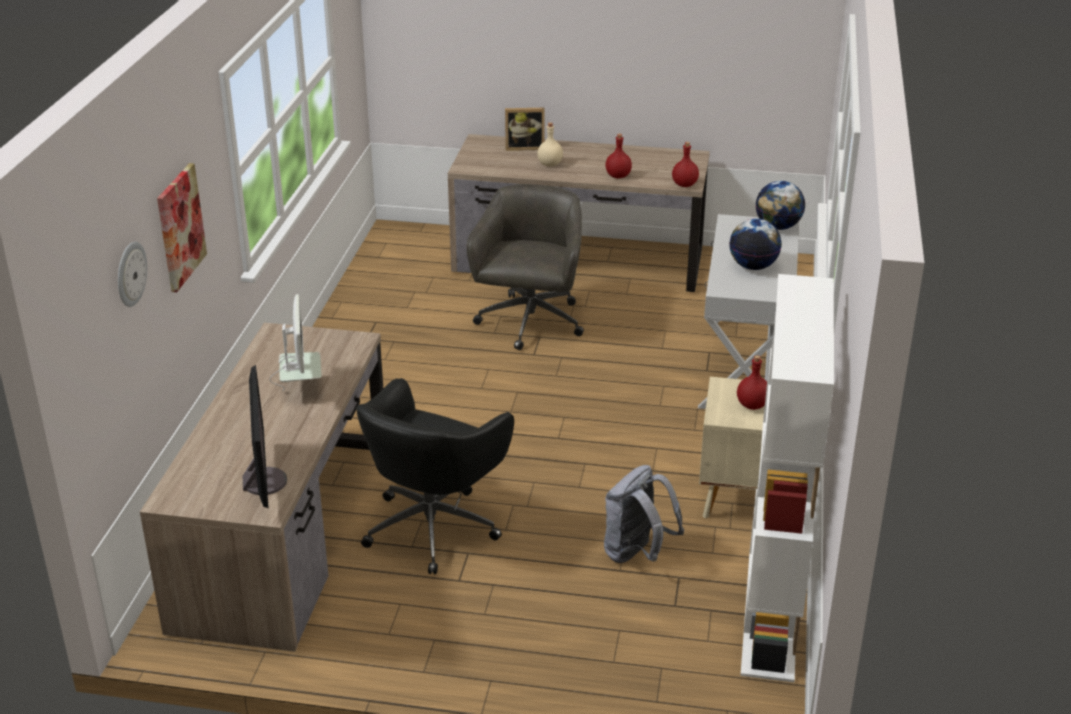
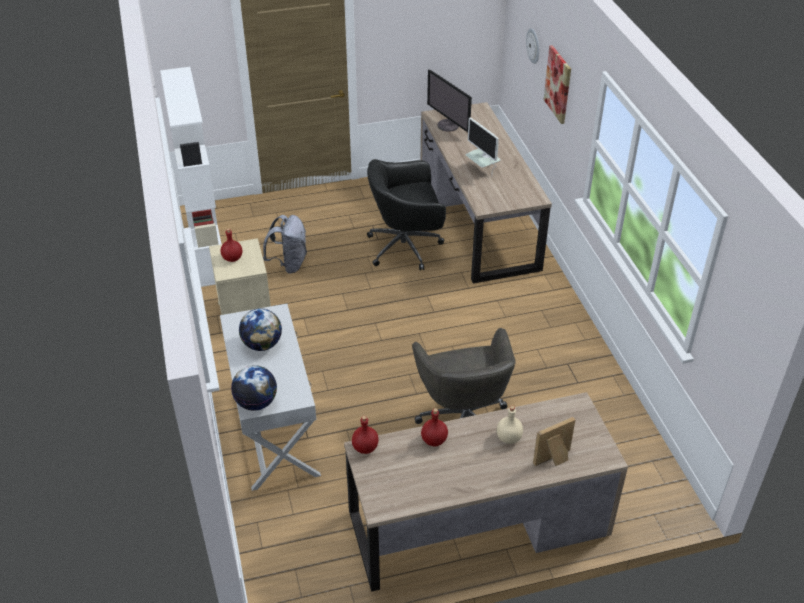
camera: 155 degrees right, 10 degrees up
black office chair [355,378,514,575] -> black office chair turned 105 degrees counterclockwise [367,159,446,270]

